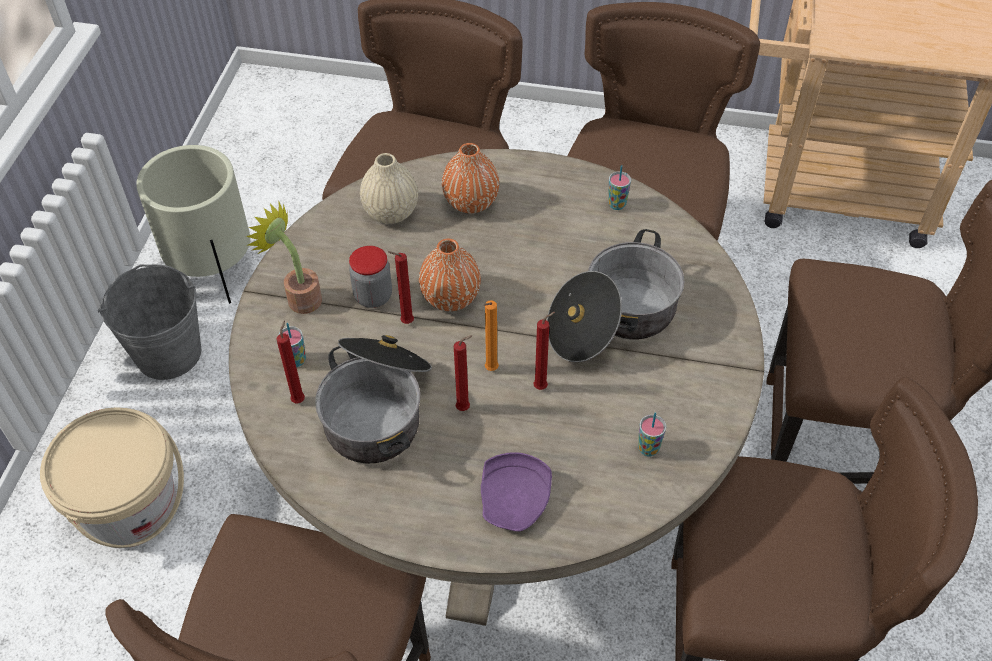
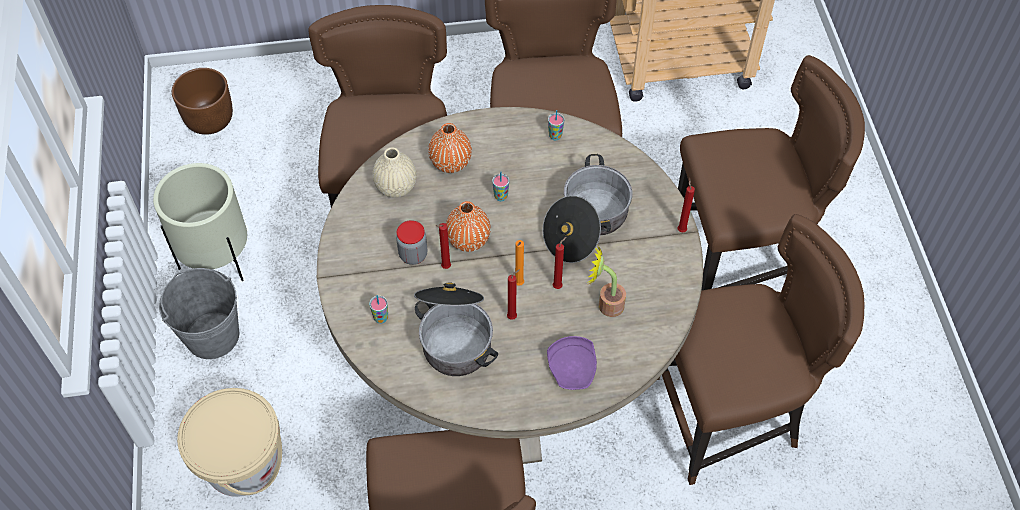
camera: 20 degrees left, 5 degrees up
potted plant [246,200,322,314] -> potted plant moved to [587,244,626,317]
red candle [276,320,305,403] -> red candle moved to [678,177,695,232]
cup [638,413,666,456] -> cup moved to [492,171,509,201]
none -> brown planter [172,68,233,135]

